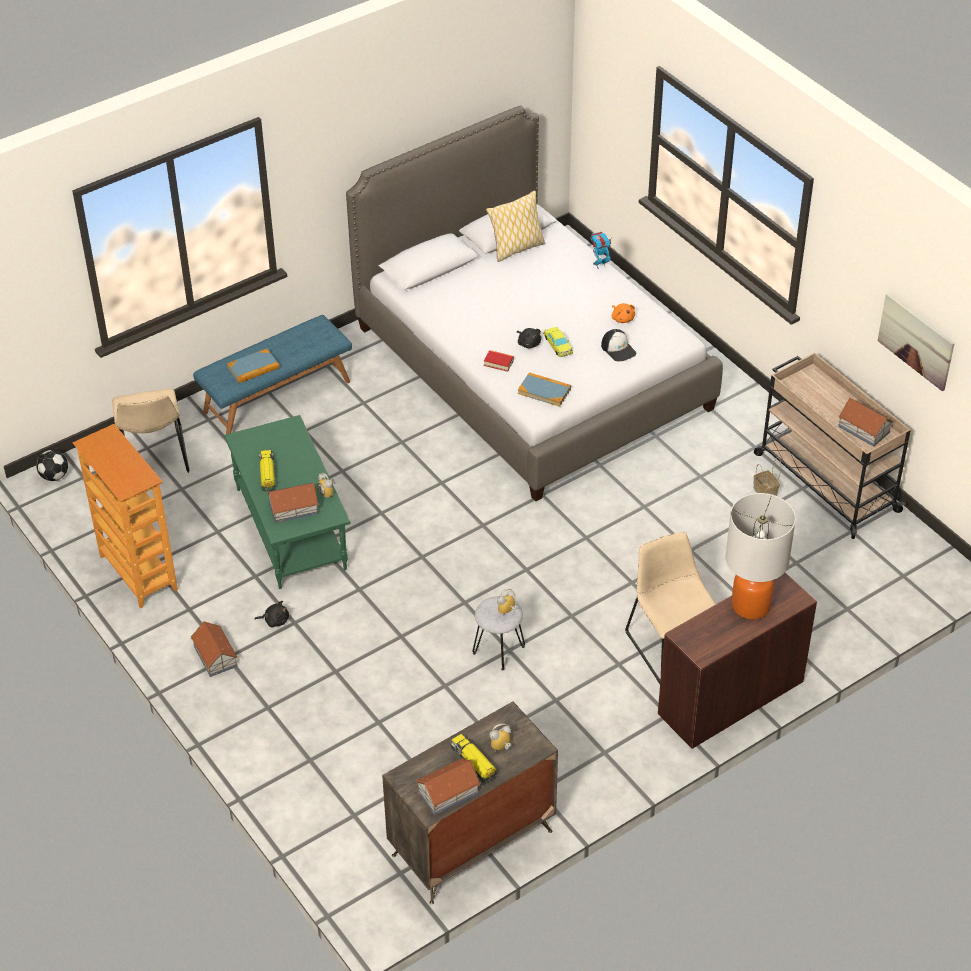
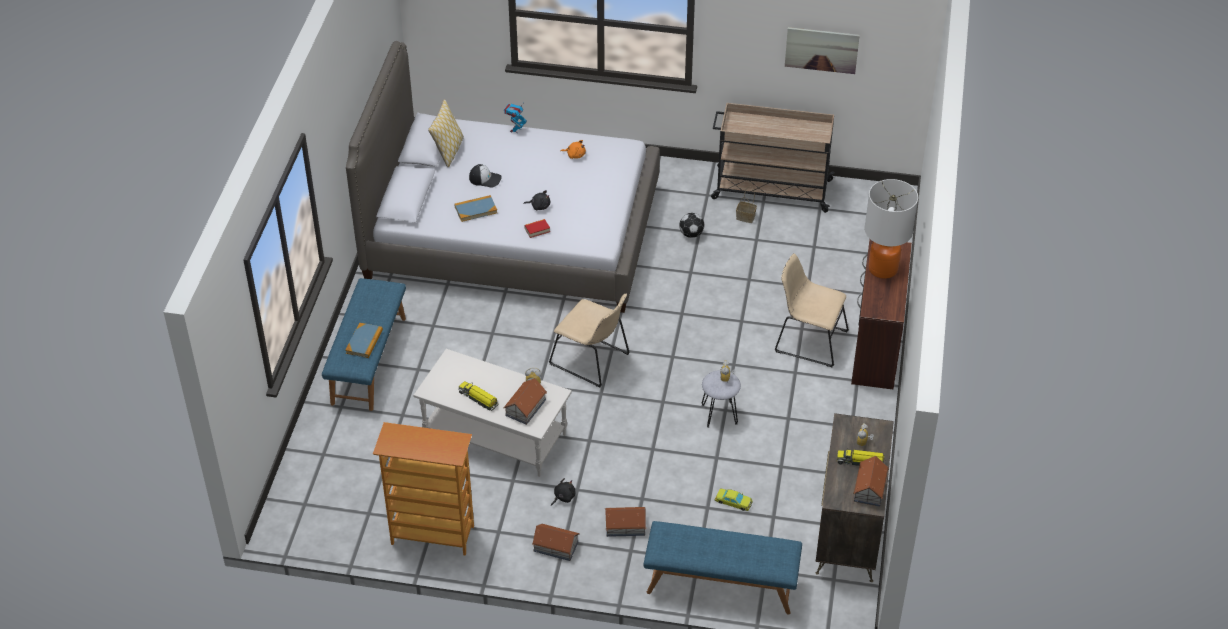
camera: 45 degrees left, 0 degrees up
football [36,450,68,481] -> football moved to [679,213,704,238]
beige chair [112,388,190,473] -> beige chair moved to [549,294,630,388]
green coffee table [224,415,351,589] -> white coffee table [413,349,572,477]
book [518,372,571,407] -> book moved to [454,195,497,222]
yellow toy car [543,327,573,357] -> yellow toy car moved to [715,489,753,511]
cap [601,329,636,362] -> cap moved to [469,164,502,187]
toy house [838,398,894,447] -> toy house moved to [605,507,647,537]
none -> blue bench [643,521,802,614]

